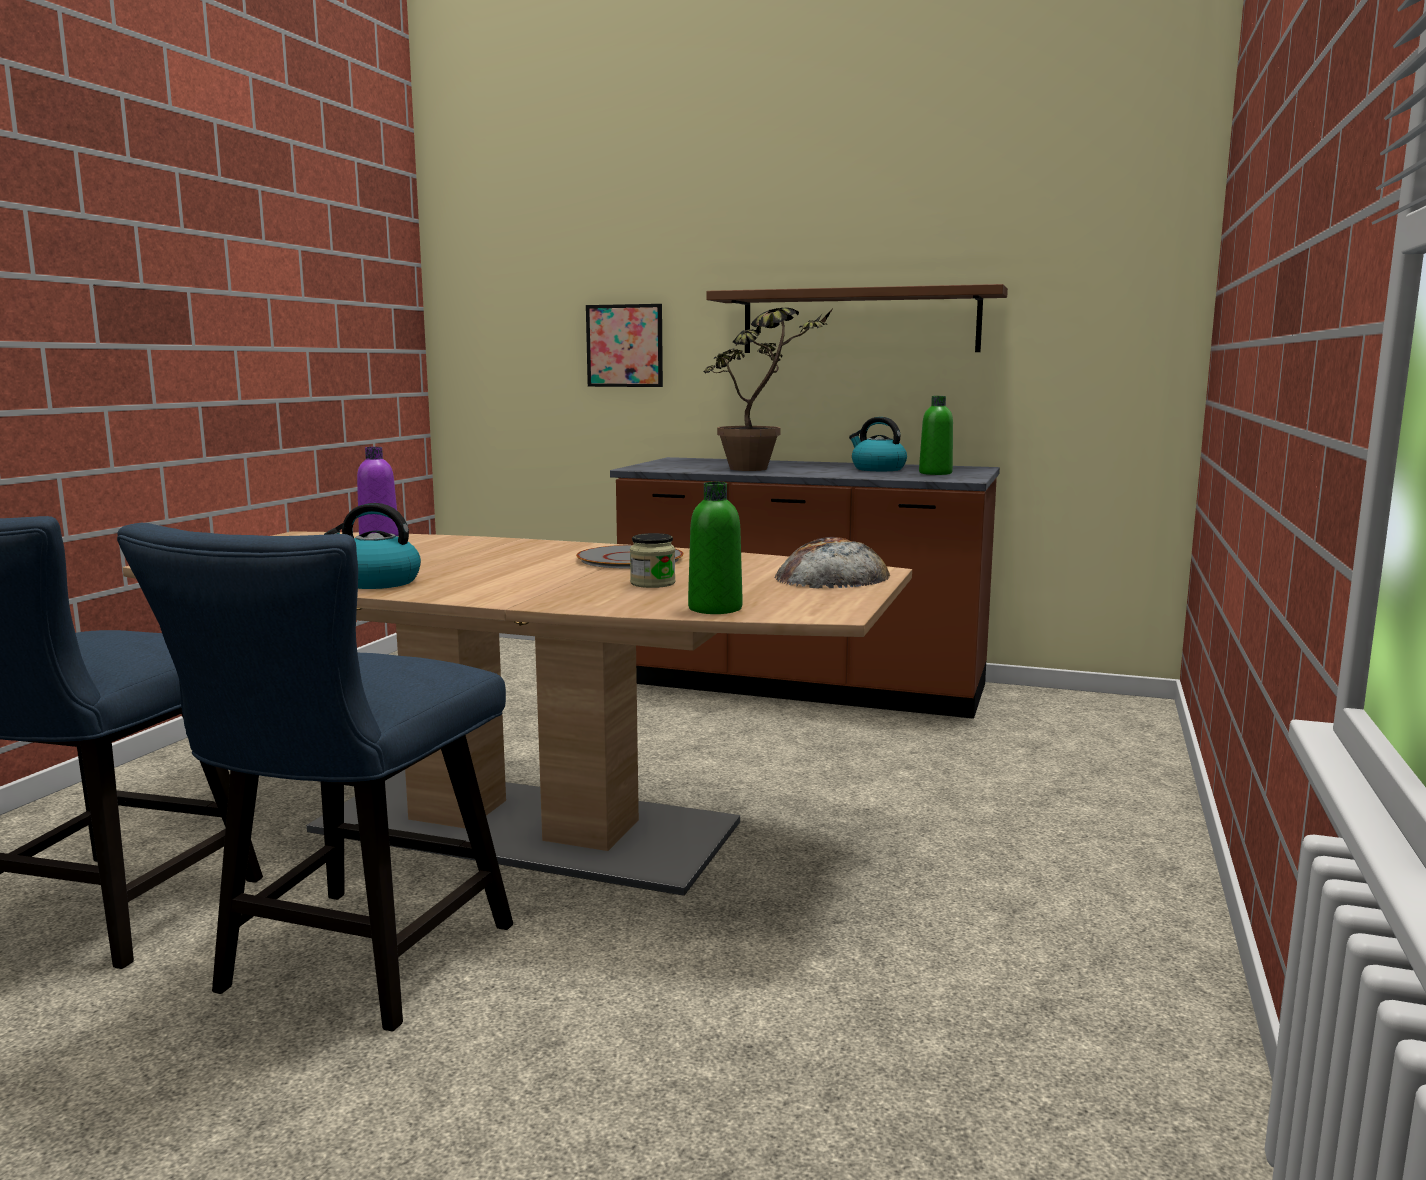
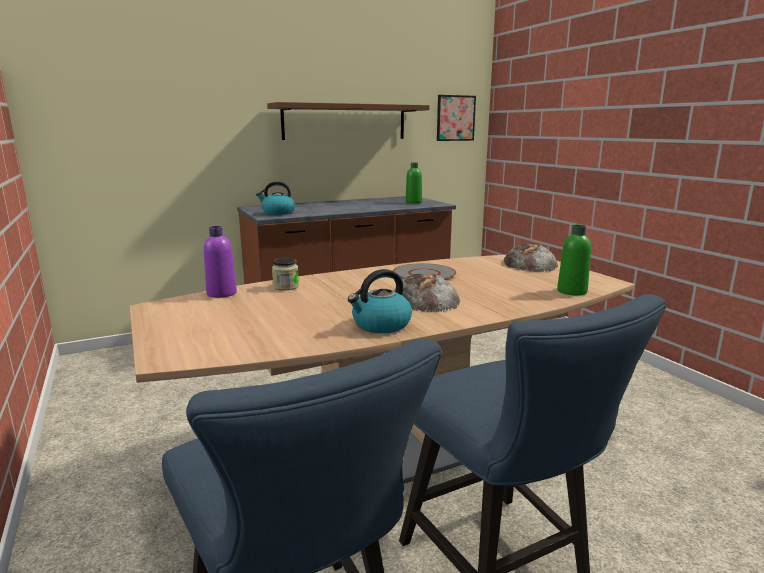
camera: 45 degrees left, 5 degrees up
picture [586,304,663,387] -> picture moved to [437,95,476,141]
jar [630,533,675,588] -> jar moved to [272,258,299,290]
potted plant [704,308,832,471] -> none
kettle [849,417,907,471] -> kettle moved to [256,181,295,215]
none -> bread [394,274,460,312]

